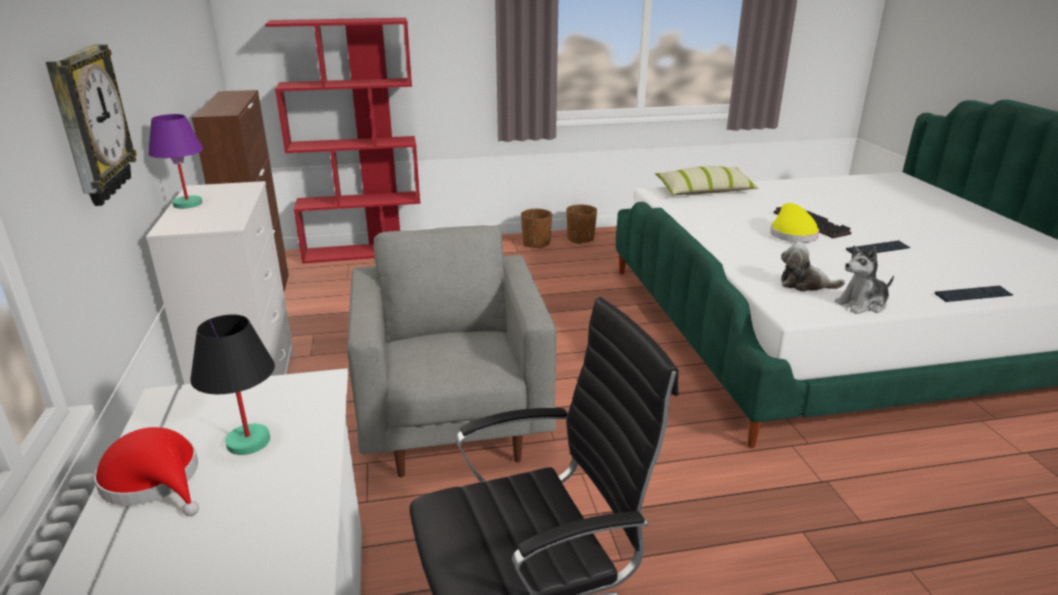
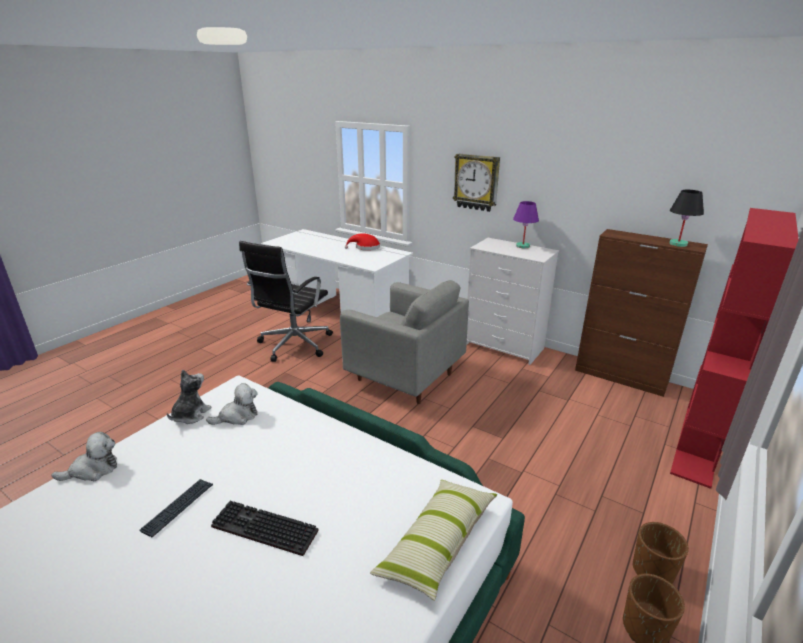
camera: 135 degrees right, 0 degrees up
black table lamp [190,314,275,455] -> black table lamp moved to [669,190,704,247]
yellow hat [770,203,819,243] -> none
keyboard [935,285,1013,302] -> plush toy [51,432,117,481]

